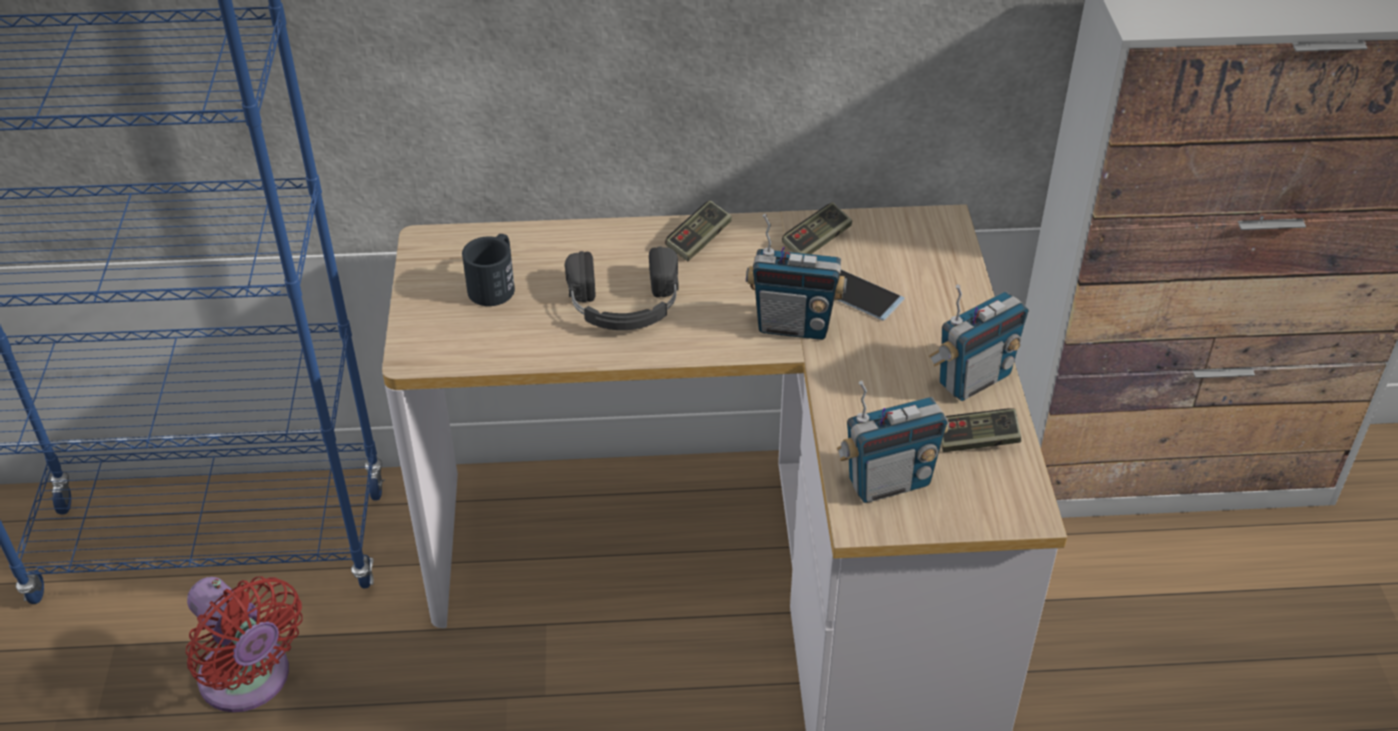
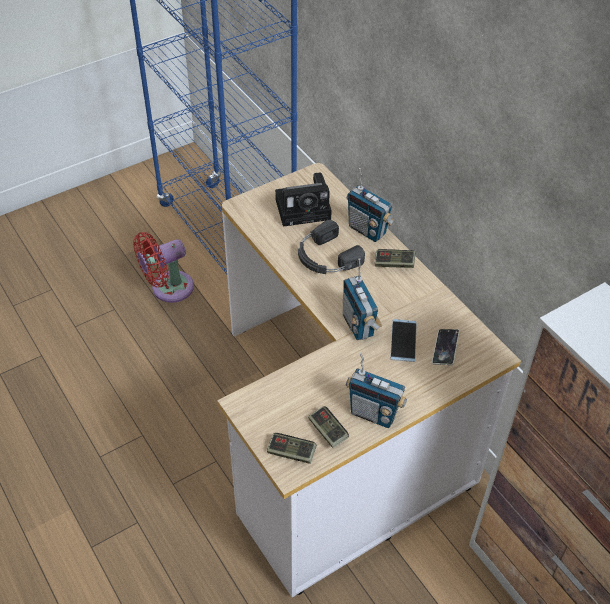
camera: 60 degrees right, 5 degrees up
red fan [186,576,303,712] -> red fan turned 45 degrees clockwise [133,232,194,303]
black mug [462,234,515,306] -> camera [275,172,332,227]
game controller [782,202,852,254] -> game controller moved to [267,433,317,464]
radio [837,381,949,503] -> radio moved to [347,168,395,242]
none -> phone [432,329,460,365]

